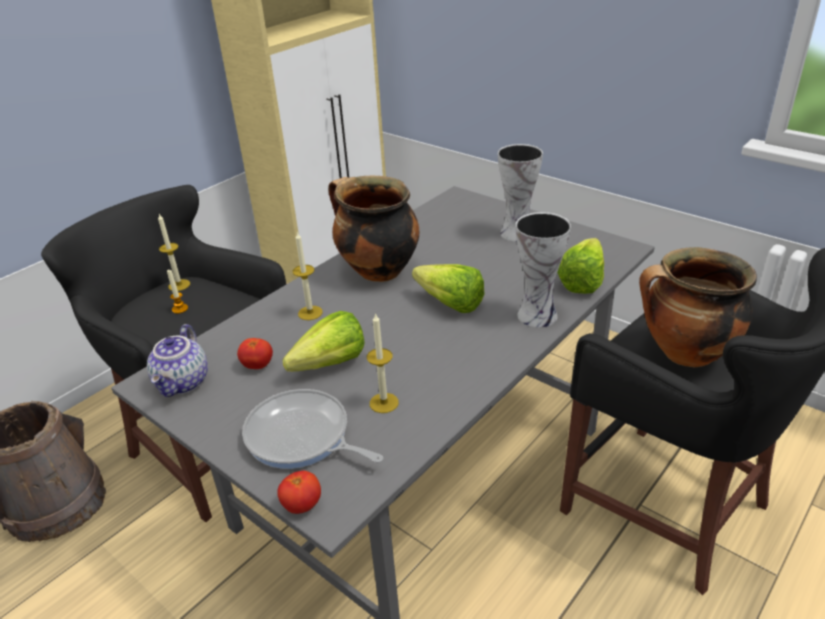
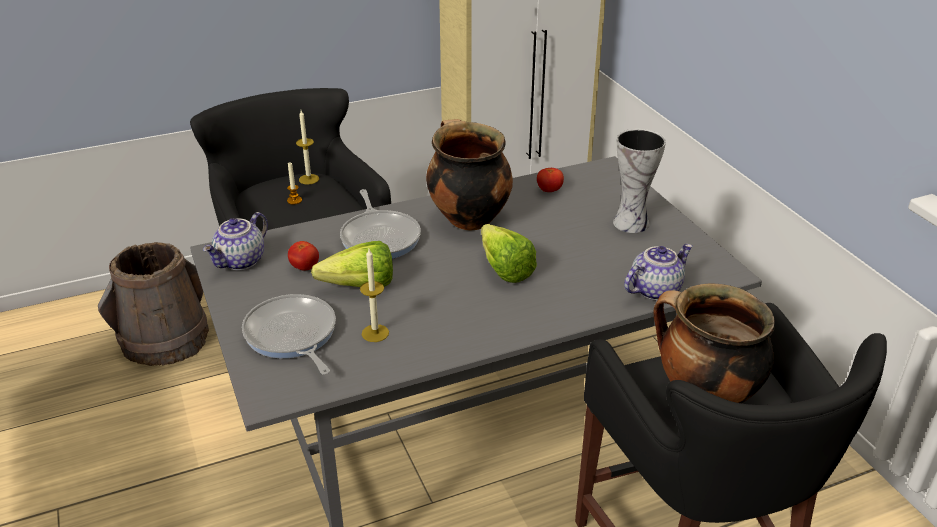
camera: 25 degrees right, 0 degrees up
tomato [277,471,321,514] -> tomato moved to [537,168,564,192]
candle [293,232,323,320] -> frying pan [340,189,421,259]
vase [516,212,571,328] -> none
lettuce [557,238,604,294] -> teapot [624,244,693,300]

